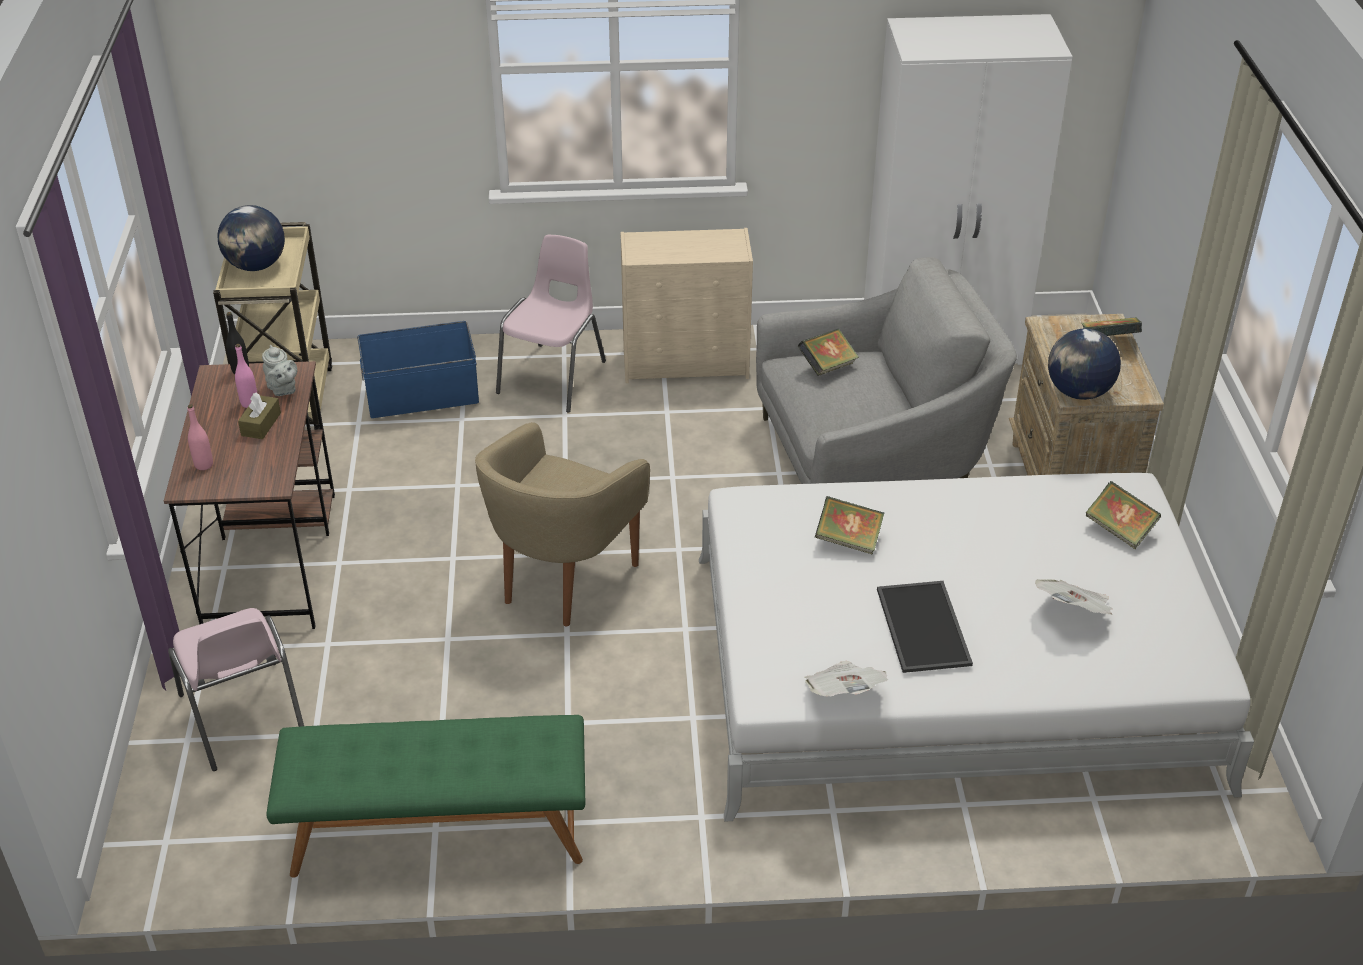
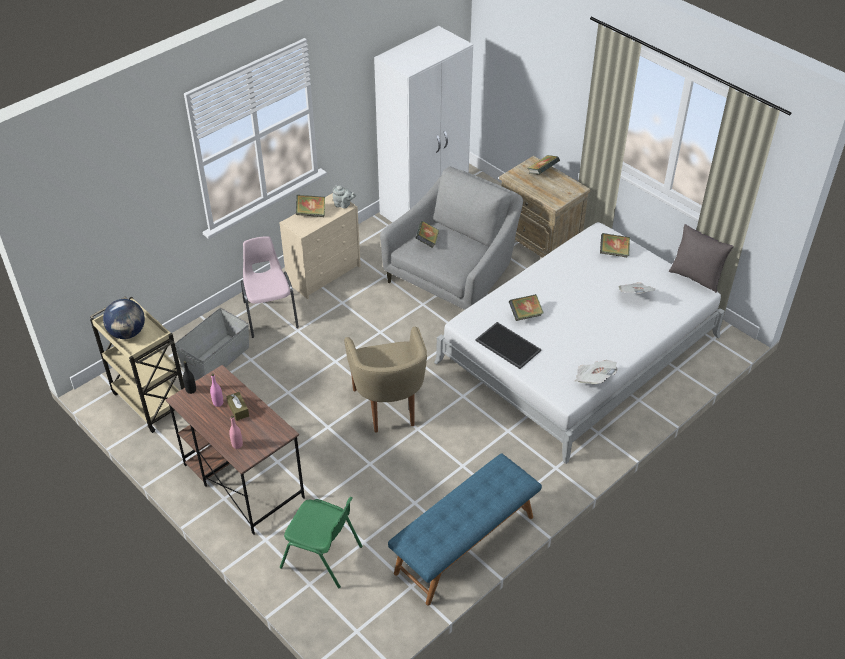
camera: 40 degrees left, 5 degrees up
pink chair [168,608,304,771] -> green chair [280,497,363,589]
grey teapot [262,345,297,396] -> grey teapot moved to [332,185,356,208]
green bench [266,715,585,878] -> blue bench [388,453,542,605]
blue storage box [357,321,479,418] -> grey storage box [175,308,249,380]
tray [877,581,973,673] -> tray moved to [475,322,541,369]
globe [1048,329,1121,400] -> none
none -> book [296,195,325,217]
none -> grey pillow [669,224,734,293]

